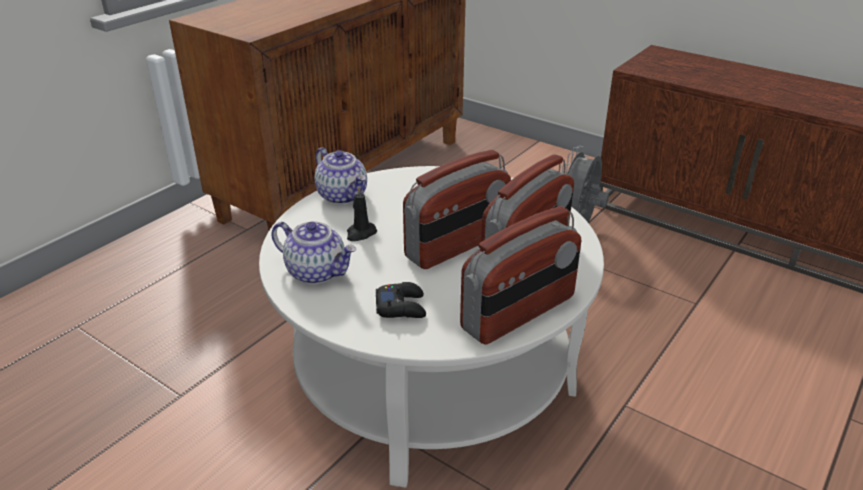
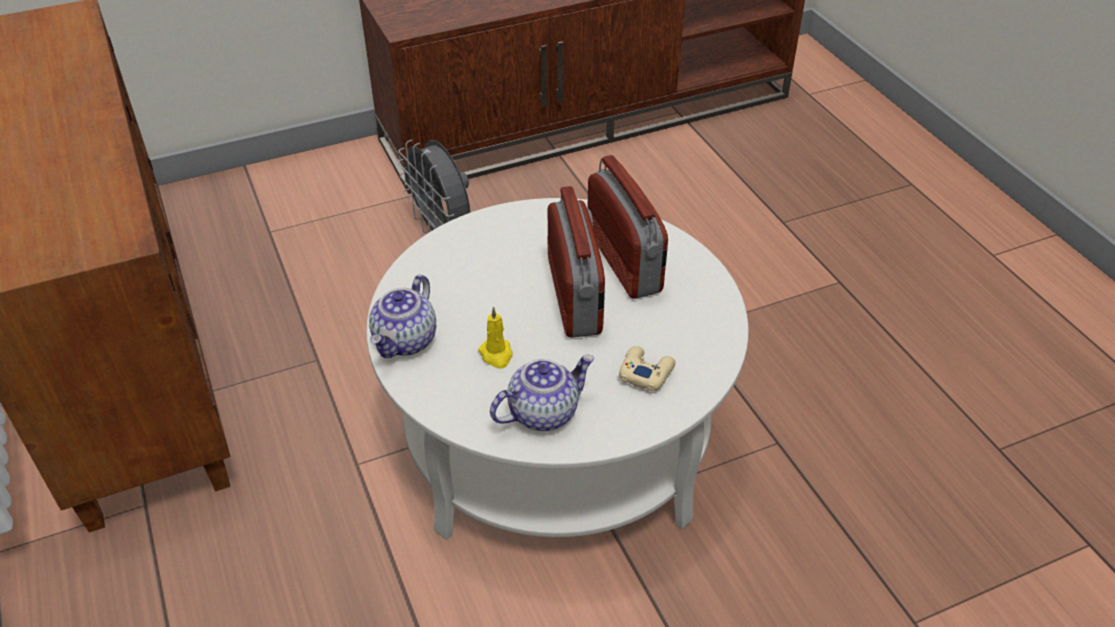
camera: 60 degrees left, 10 degrees up
teapot [315,147,367,205] -> teapot turned 120 degrees clockwise [369,275,436,358]
black candle [347,186,377,241] -> yellow candle [478,307,513,369]
black game controller [376,282,426,318] -> beige game controller [619,346,676,391]
radio [460,206,581,345] -> none

